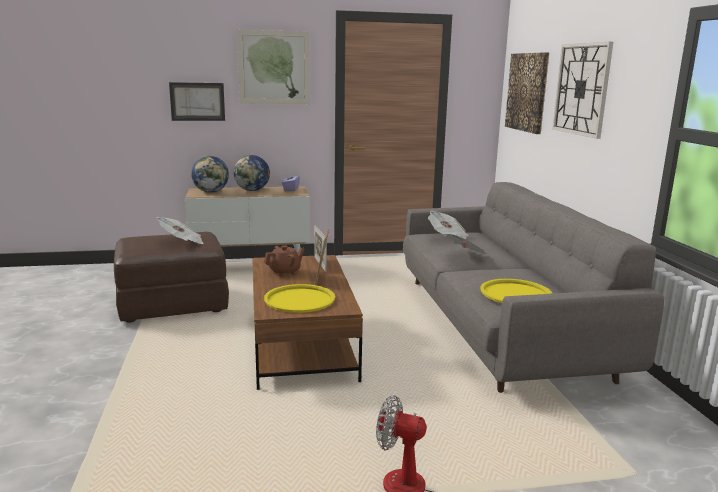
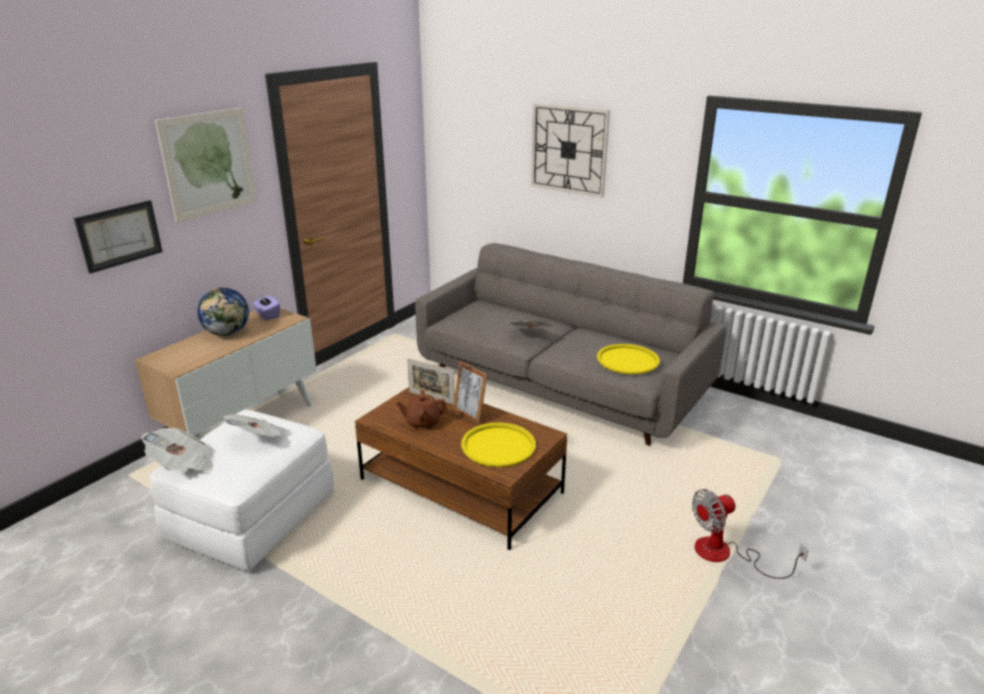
camera: 45 degrees left, 10 degrees up
brown ottoman [114,232,229,322] -> white ottoman [149,410,334,571]
globe [191,156,229,193] -> none
brown teapot [264,245,305,276] -> brown teapot turned 105 degrees counterclockwise [397,390,447,429]
newspaper [428,211,468,239] -> newspaper moved to [141,428,213,472]
picture [505,52,549,134] -> none

